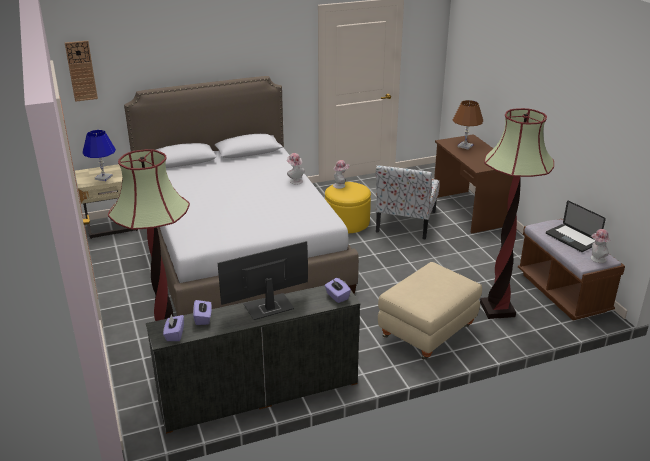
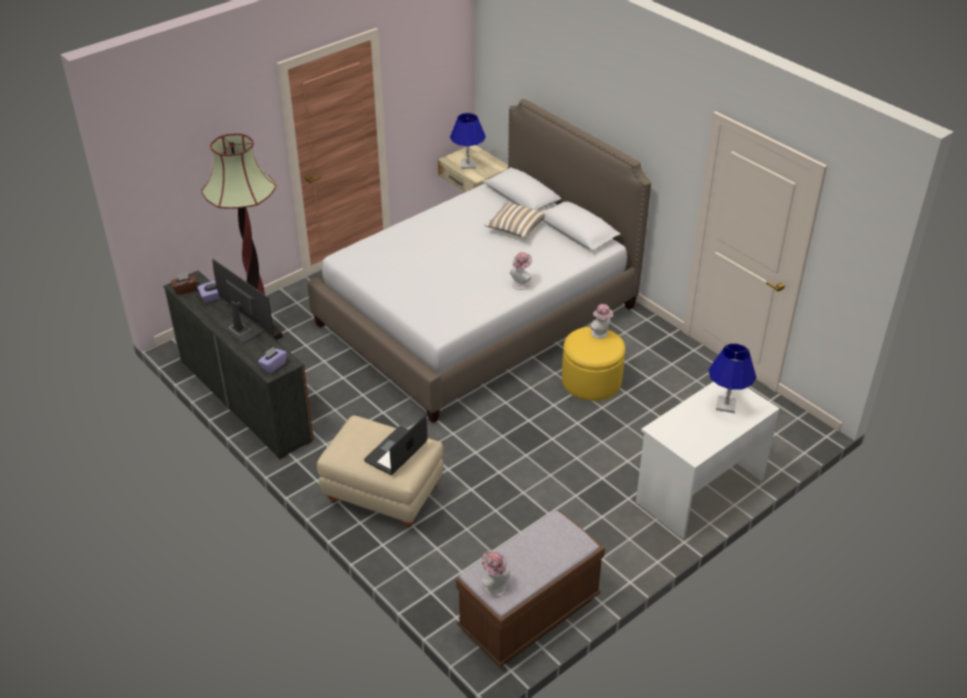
camera: 70 degrees right, 10 degrees up
wall clock [65,41,98,102] -> none
purple tissue box [163,314,184,341] -> brown tissue box [171,272,197,295]
chair [376,166,439,239] -> none
brown desk [434,134,514,233] -> white desk [636,382,780,539]
brown table lamp [453,100,483,150] -> blue table lamp [708,344,756,413]
floor lamp [480,108,554,319] -> none
laptop [546,201,606,252] -> laptop moved to [364,414,428,475]
none -> pillow [484,202,545,239]

